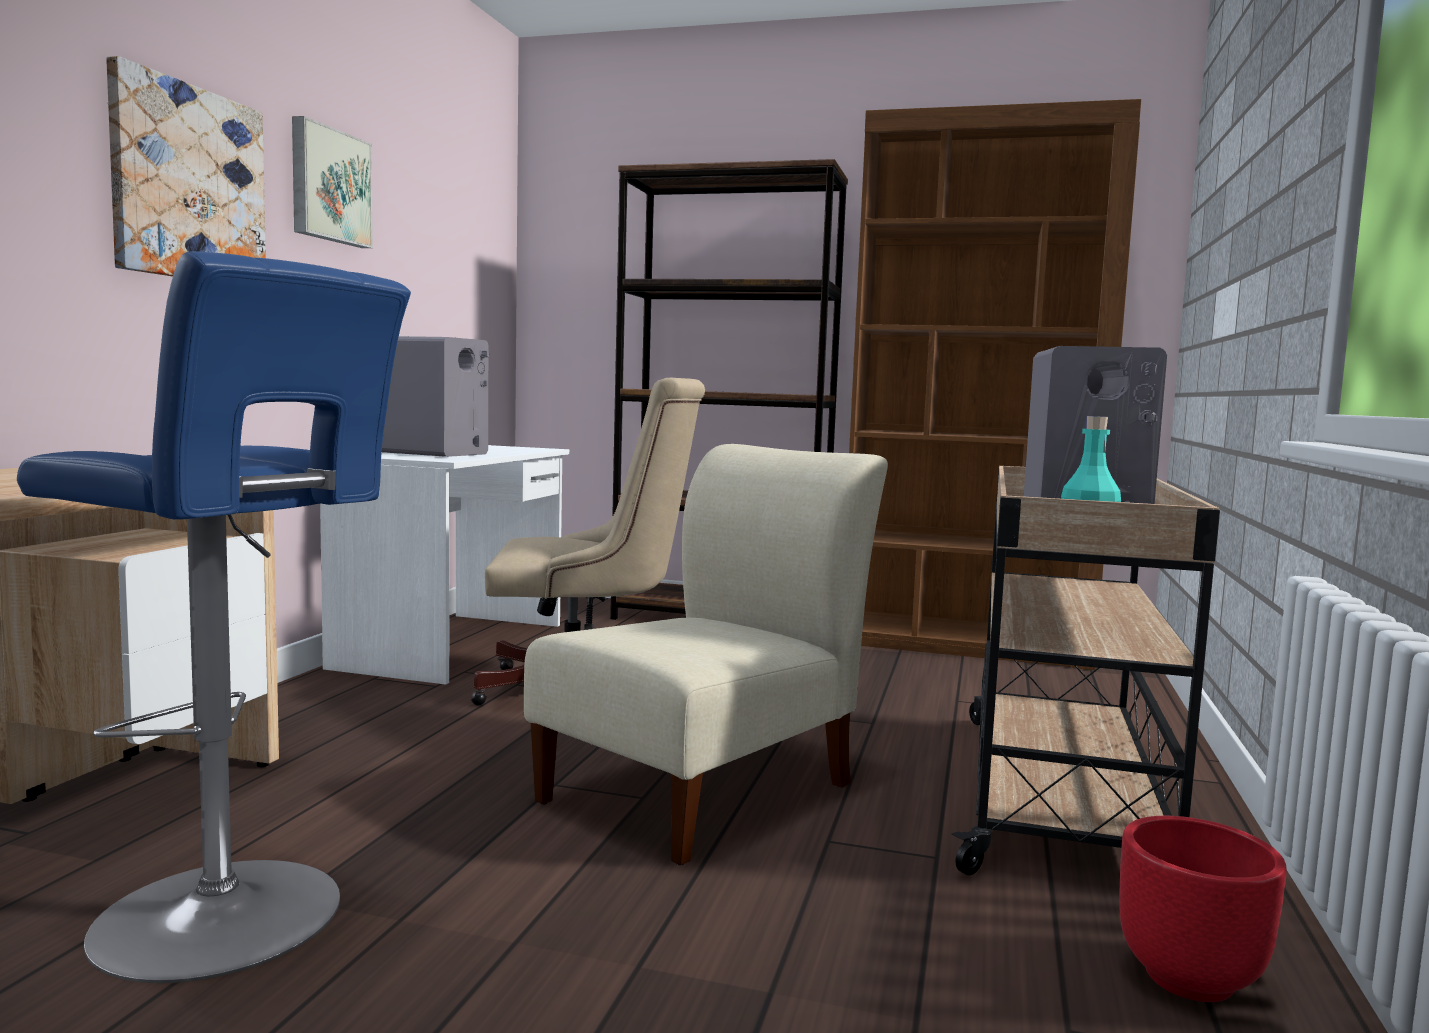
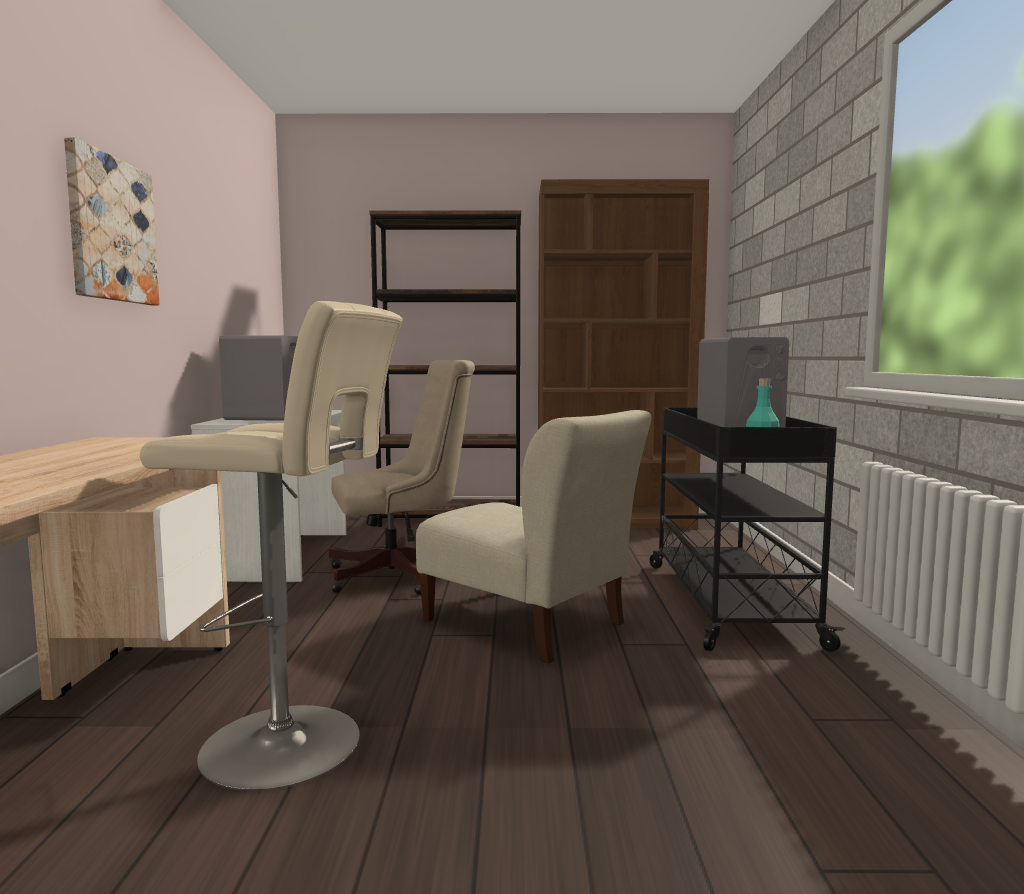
camera: 15 degrees left, 0 degrees up
blue stool [17,251,411,983] -> beige stool [140,301,403,791]
picture [292,116,373,248] -> none
beige chair [524,444,888,866] -> beige chair turned 105 degrees clockwise [416,410,651,663]
beige cart [951,466,1220,875] -> black cart [650,408,846,652]
red planter [1119,816,1286,1002] -> none

